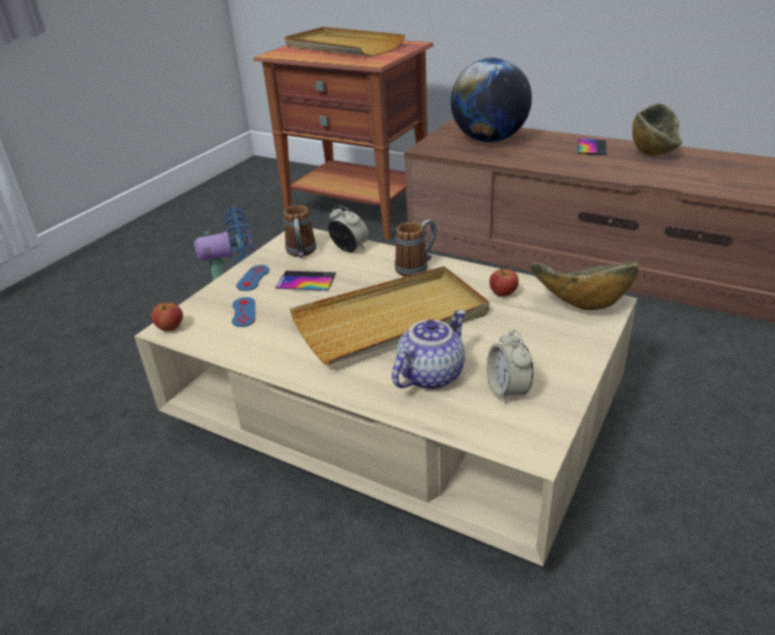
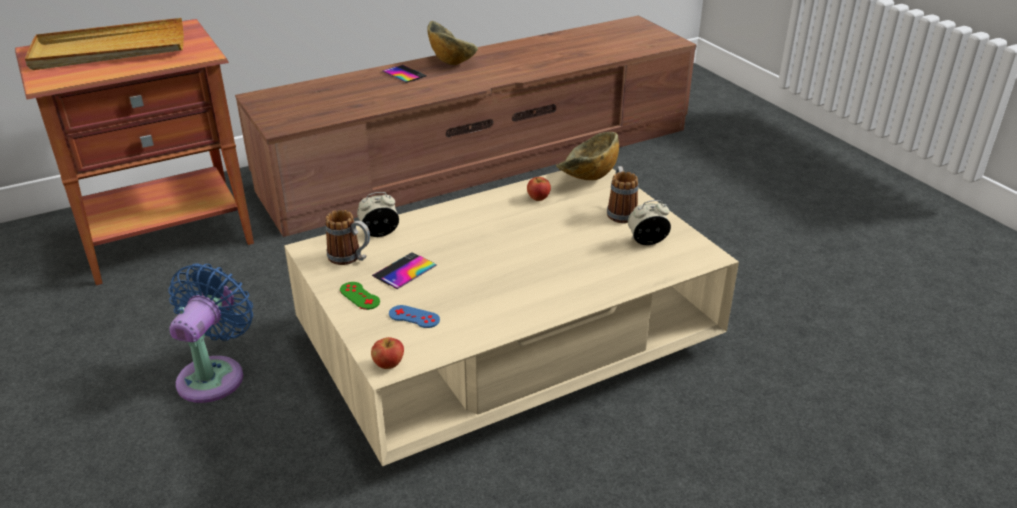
camera: 60 degrees left, 0 degrees up
blue game controller [236,265,269,291] -> green game controller [340,282,380,310]
beige tray [290,266,489,365] -> none
teapot [392,310,466,390] -> none
mug [395,219,436,277] -> mug moved to [607,166,638,223]
globe [451,58,532,142] -> none
alarm clock [487,330,533,404] -> alarm clock turned 150 degrees clockwise [628,200,671,245]

